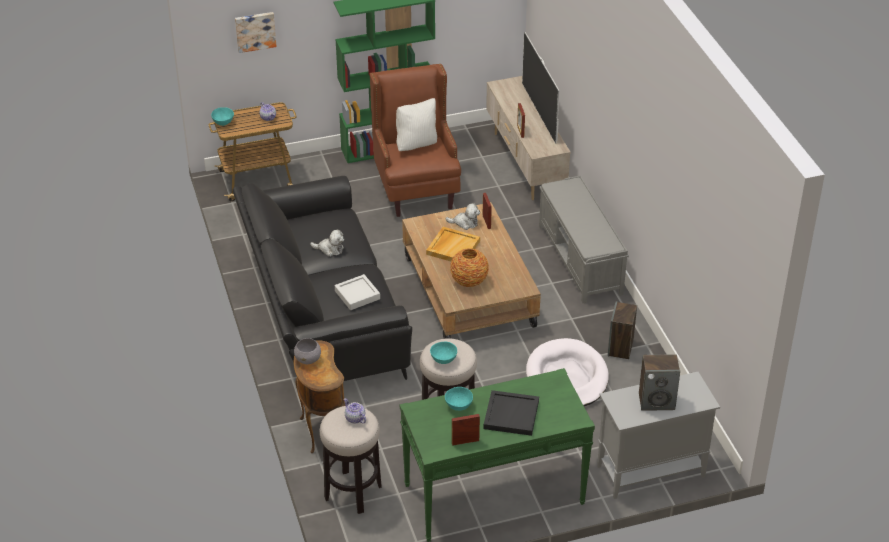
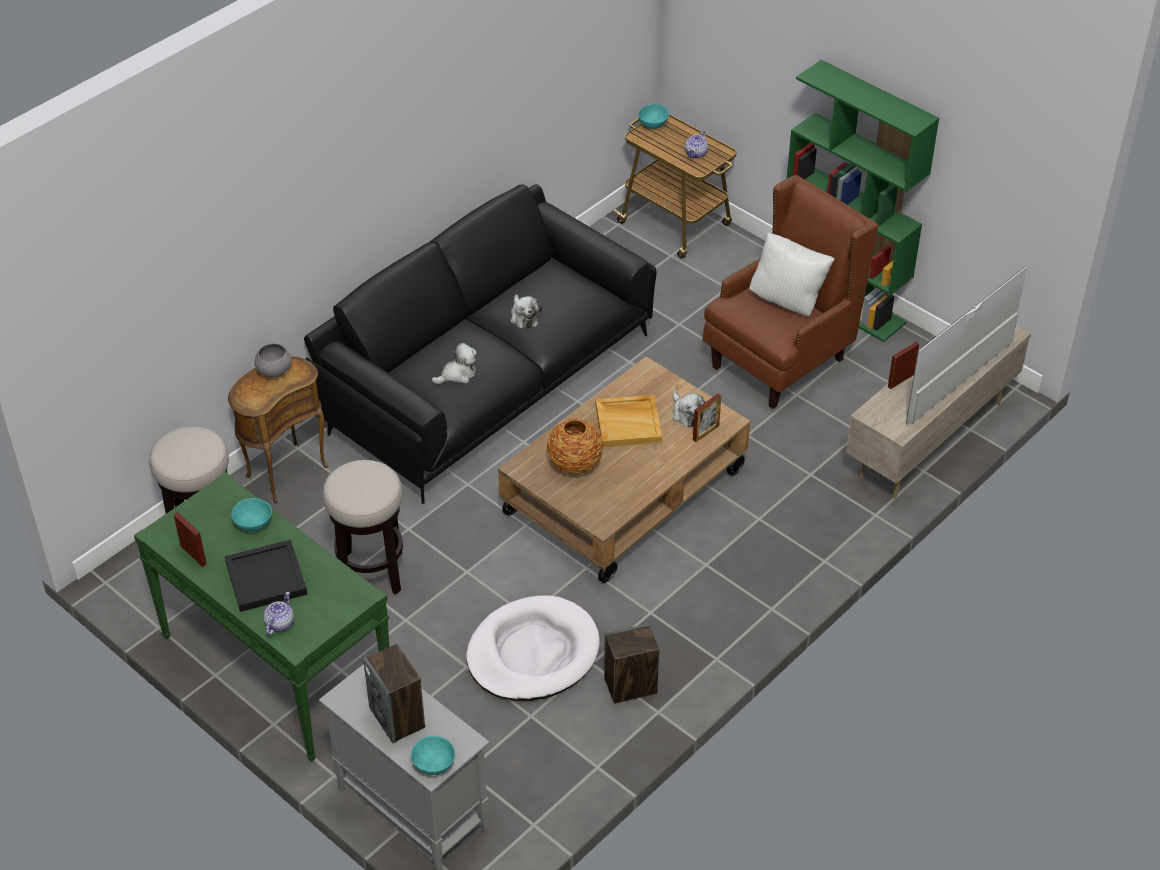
camera: 60 degrees right, 5 degrees up
picture [235,12,276,53] -> none
grey tray [335,274,380,310] -> plush toy [431,343,477,384]
teapot [344,398,366,423] -> teapot moved to [264,592,294,635]
turquoise bowl [430,342,457,364] -> turquoise bowl moved to [411,736,455,775]
grey bench [539,175,629,303] -> none

